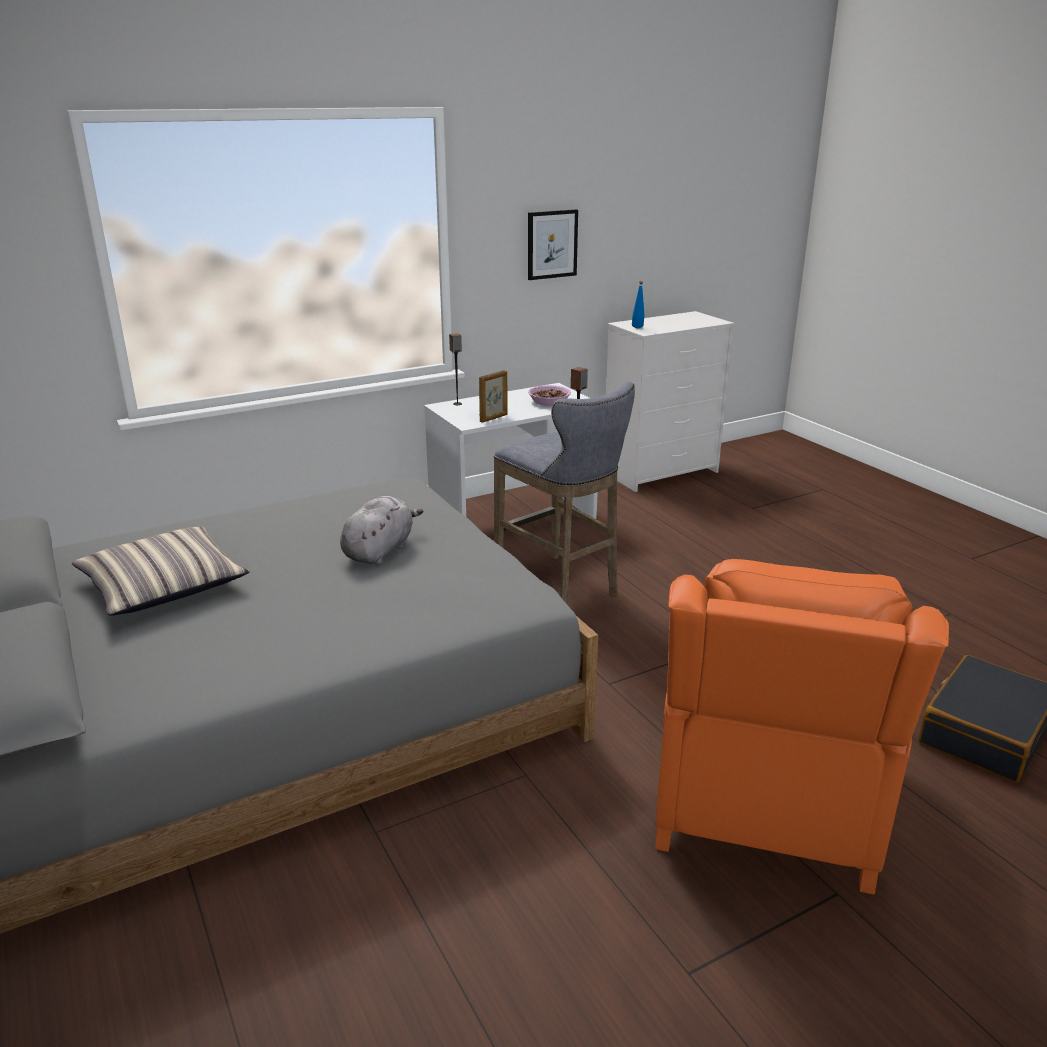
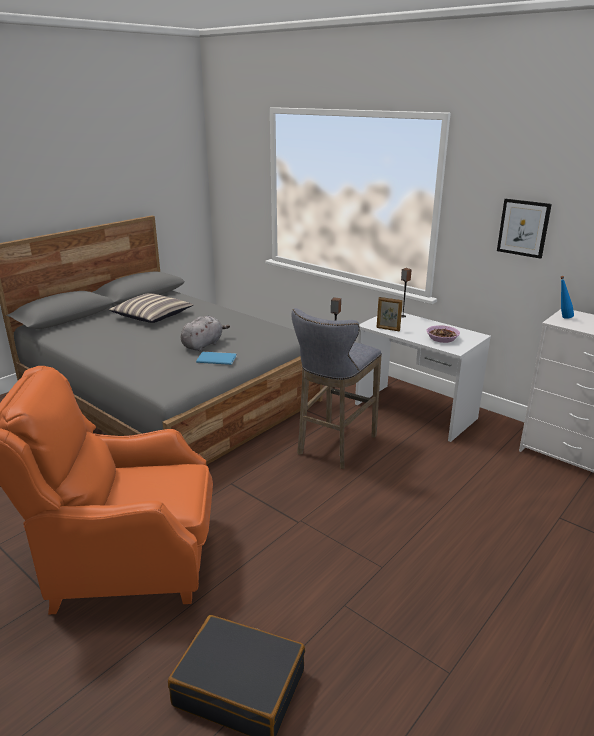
camera: 70 degrees right, 0 degrees up
grey plush toy [340,496,424,565] -> grey plush toy turned 60 degrees counterclockwise [181,316,230,351]
none -> blue book [196,352,236,365]

